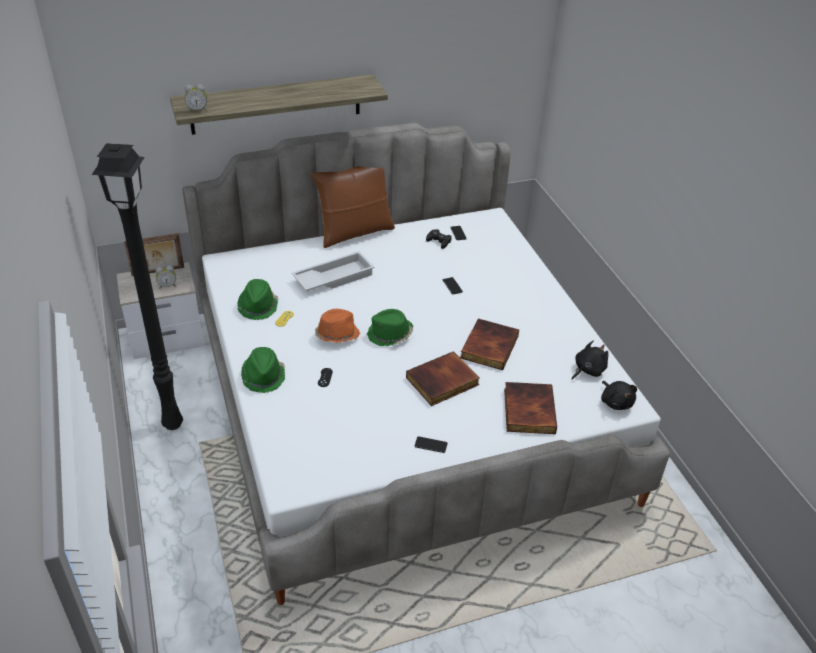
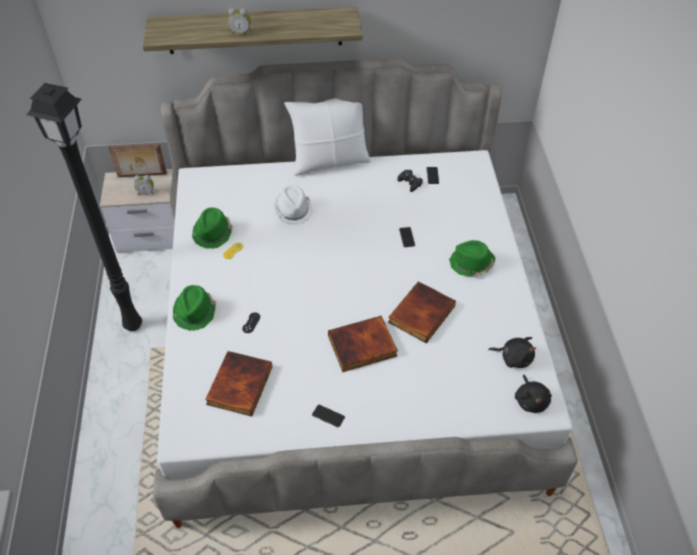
camera: 15 degrees right, 10 degrees up
alarm clock [184,84,207,112] -> alarm clock moved to [228,8,251,35]
white tray [292,251,374,291] -> white hat [275,185,313,225]
brown pillow [310,166,395,248] -> white pillow [284,98,371,176]
orange hat [315,309,360,343] -> none
green hat [367,309,413,346] -> green hat moved to [449,240,496,276]
book [504,382,557,434] -> book moved to [205,351,272,417]
black plush toy [572,341,608,379] -> black plush toy turned 45 degrees clockwise [488,337,536,368]

